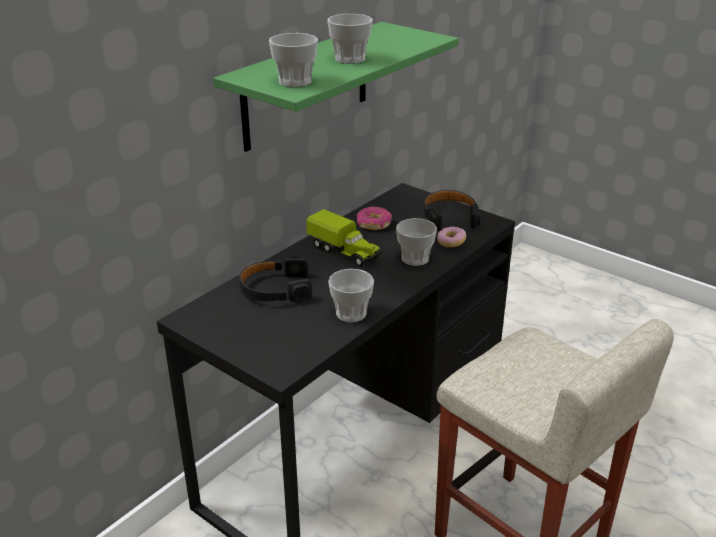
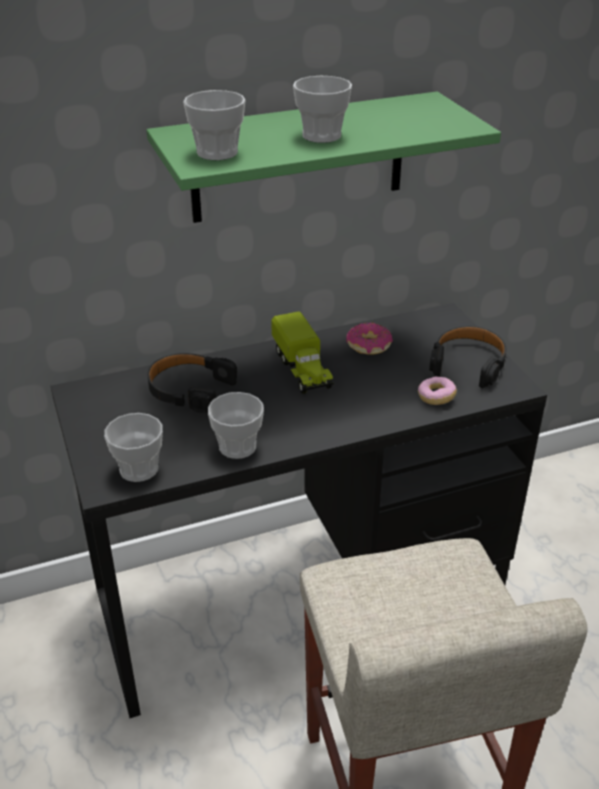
camera: 30 degrees right, 5 degrees up
cup [396,218,437,266] -> cup moved to [104,413,163,482]

